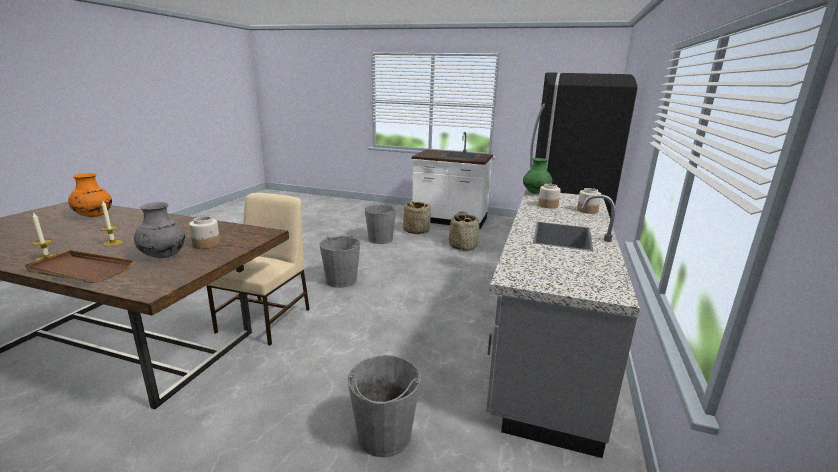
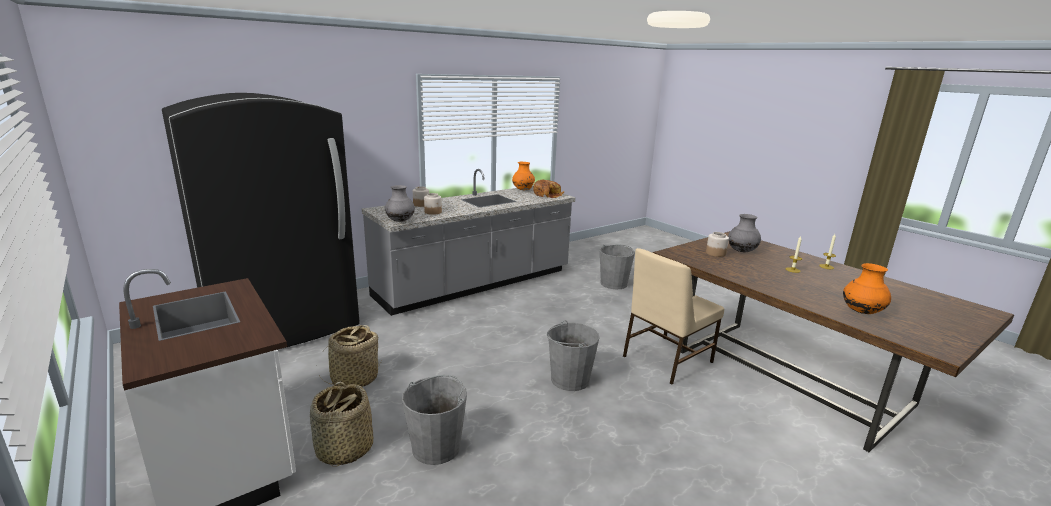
camera: 145 degrees left, 0 degrees up
brown tray [25,250,133,283] -> none
green vase [523,158,552,194] -> grey vase [385,185,415,222]
none -> orange vase [512,162,535,190]
none -> bread [533,180,564,198]

